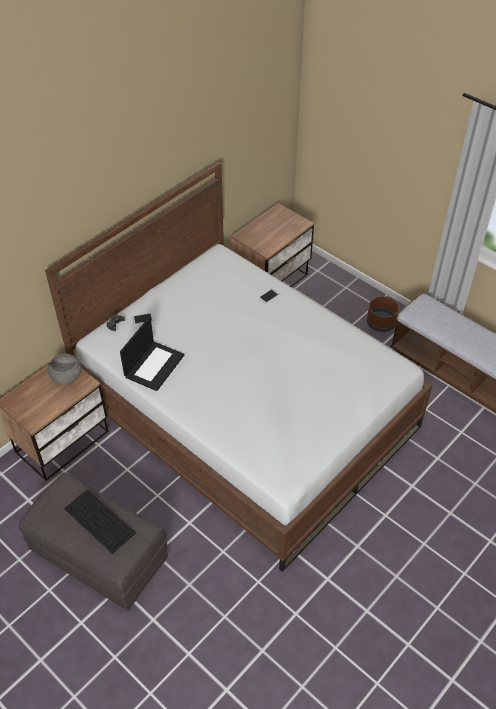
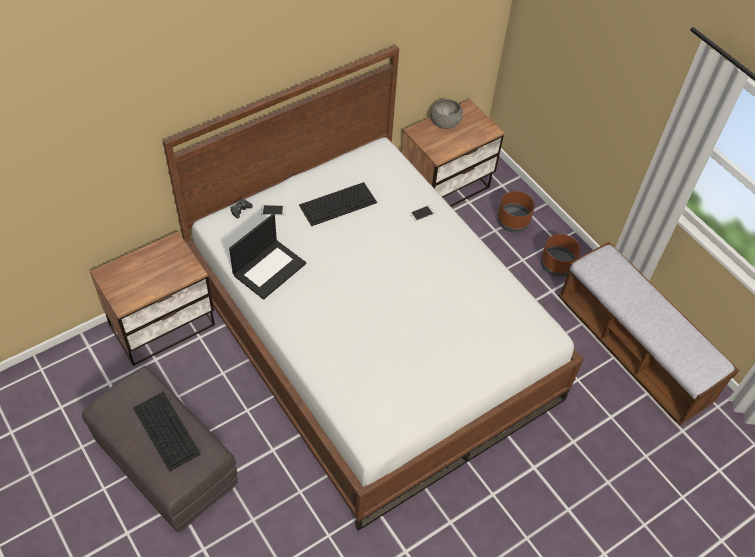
camera: 10 degrees right, 5 degrees up
grey bowl [48,354,81,384] -> grey bowl moved to [430,99,463,129]
none -> keyboard [299,182,377,226]
none -> brown planter [497,191,535,232]

